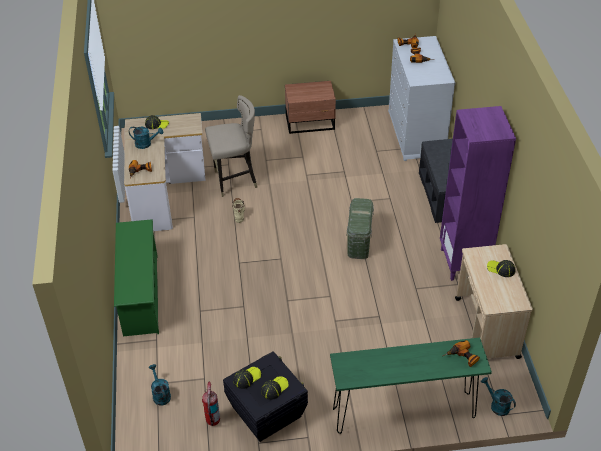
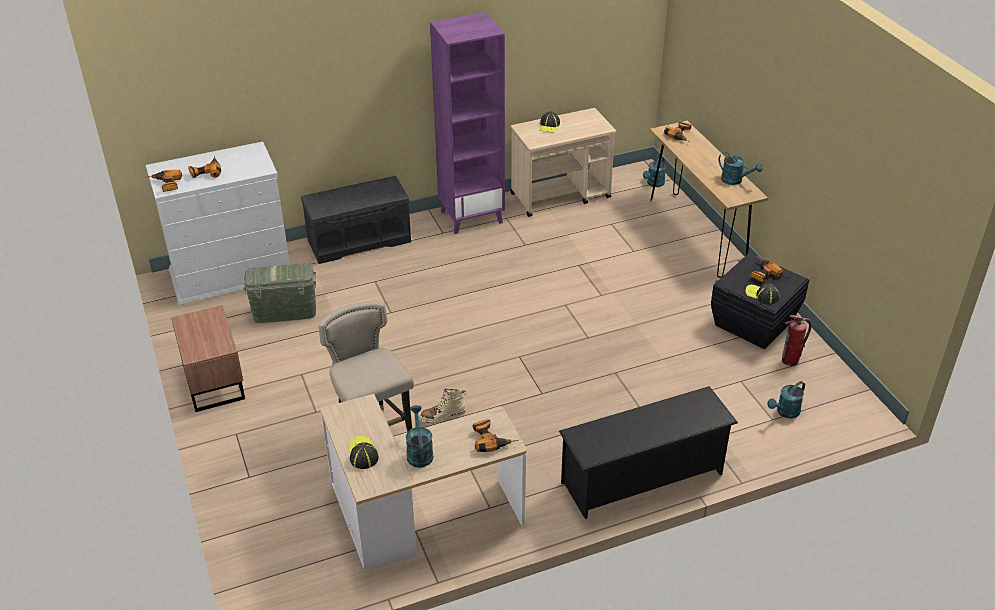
camera: 105 degrees left, 5 degrees down
green shoe rack [114,219,159,336] -> black shoe rack [559,386,738,519]
cap [261,376,288,400] -> power drill [751,256,783,282]
green console table [330,338,492,434] -> brown console table [650,121,768,278]
green storage box [347,198,374,259] -> green storage box moved to [243,263,316,323]
none -> turquoise watering can [719,152,763,185]

